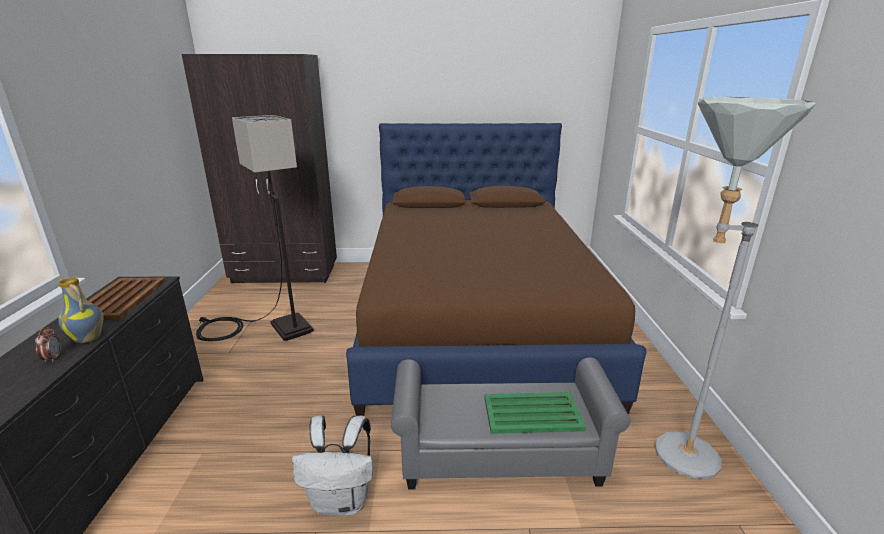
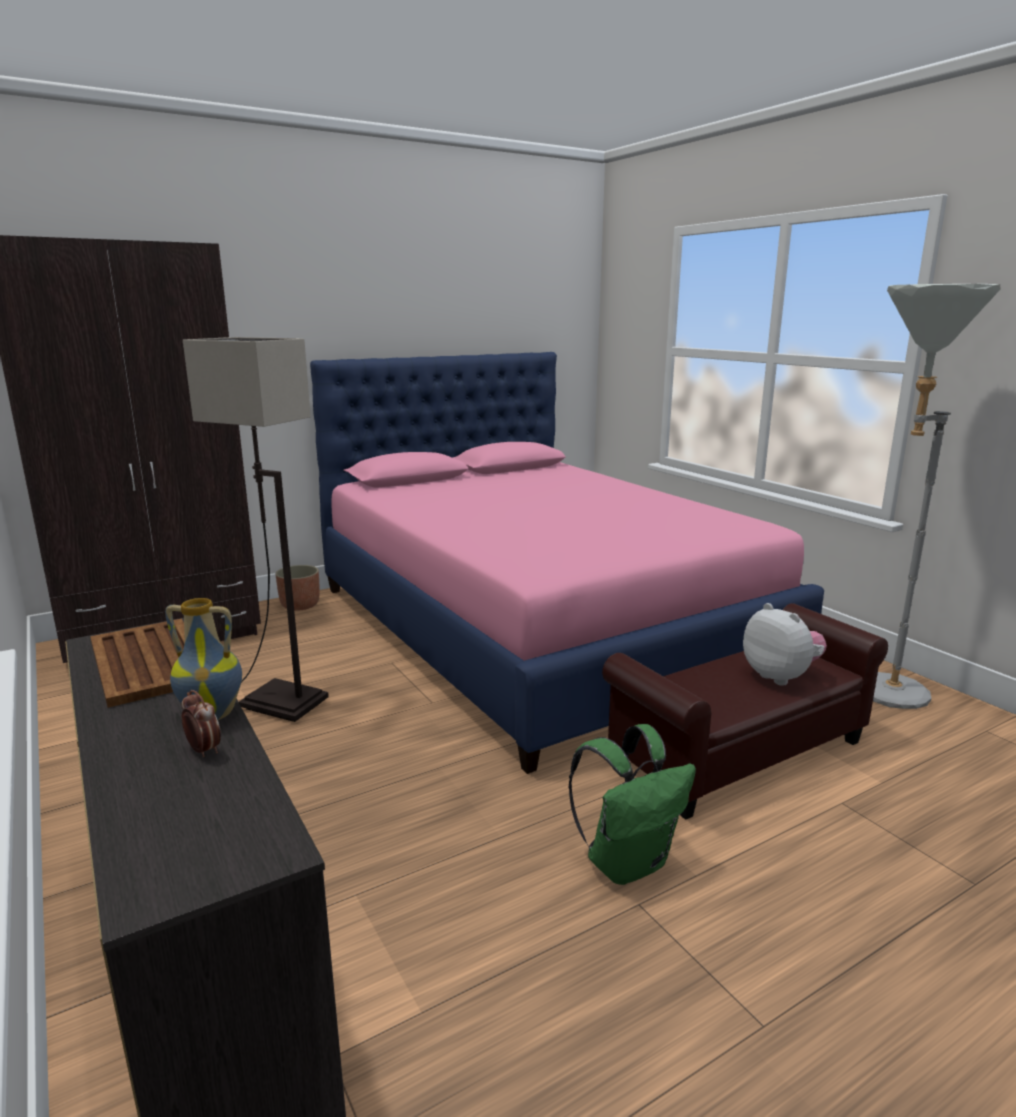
camera: 30 degrees left, 5 degrees down
white backpack [292,416,373,516] -> green backpack [569,724,696,885]
brown bed [346,123,646,416] -> pink bed [310,352,824,774]
grey ottoman [391,358,631,489] -> brown ottoman [602,603,888,820]
green tray [484,392,586,434] -> plush toy [743,603,827,686]
none -> planter [275,565,320,611]

